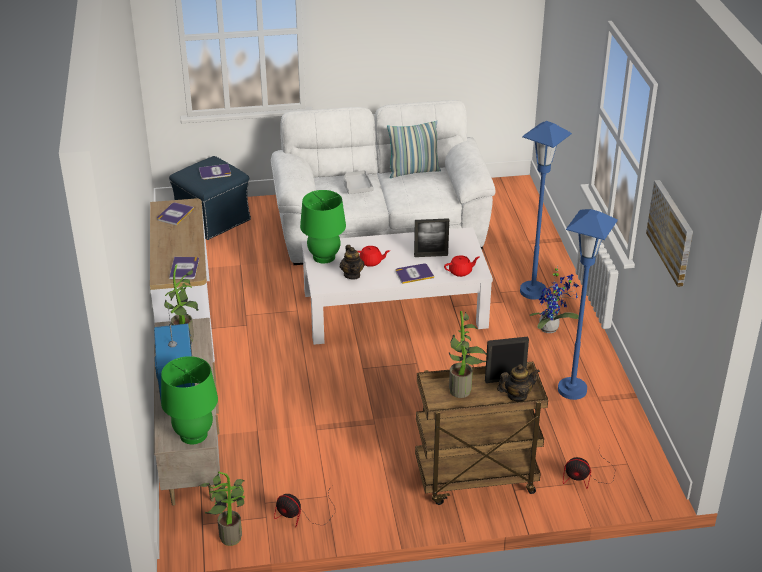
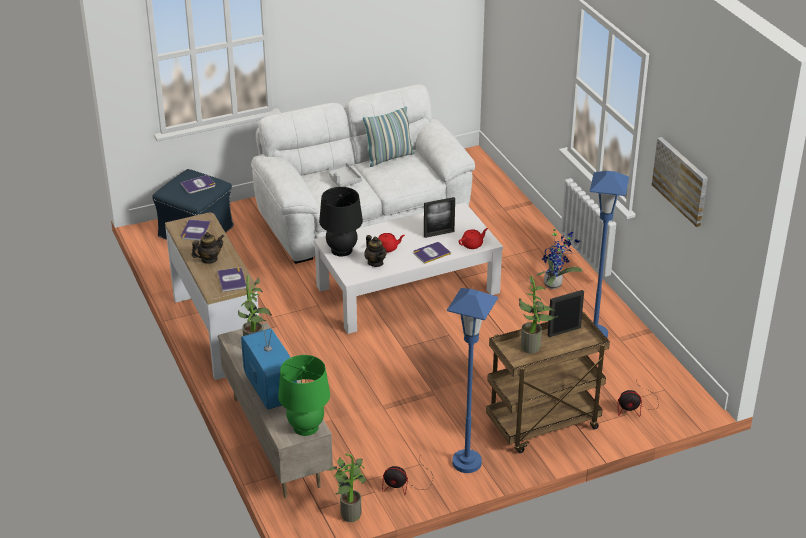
camera: 15 degrees left, 0 degrees up
green table lamp [300,190,346,263] -> black table lamp [319,187,363,257]
teapot [497,364,540,402] -> teapot moved to [192,232,224,264]
blue floor lamp [520,121,572,300] -> blue floor lamp moved to [447,288,498,473]

